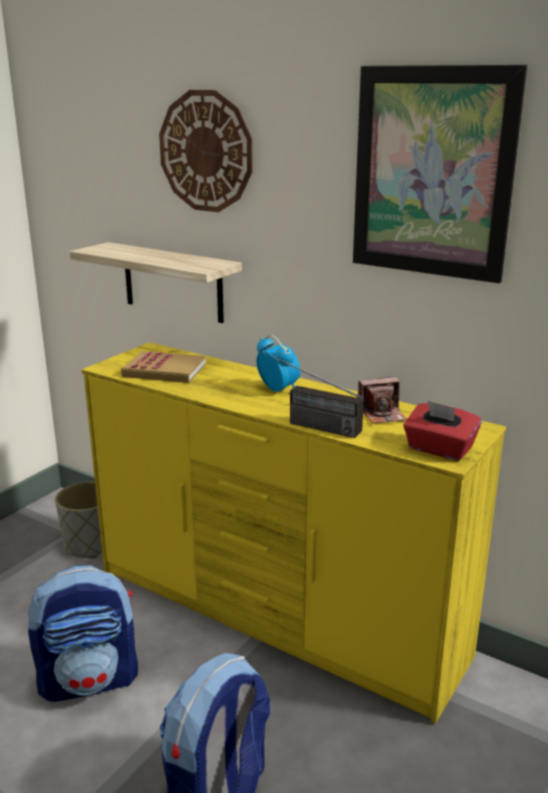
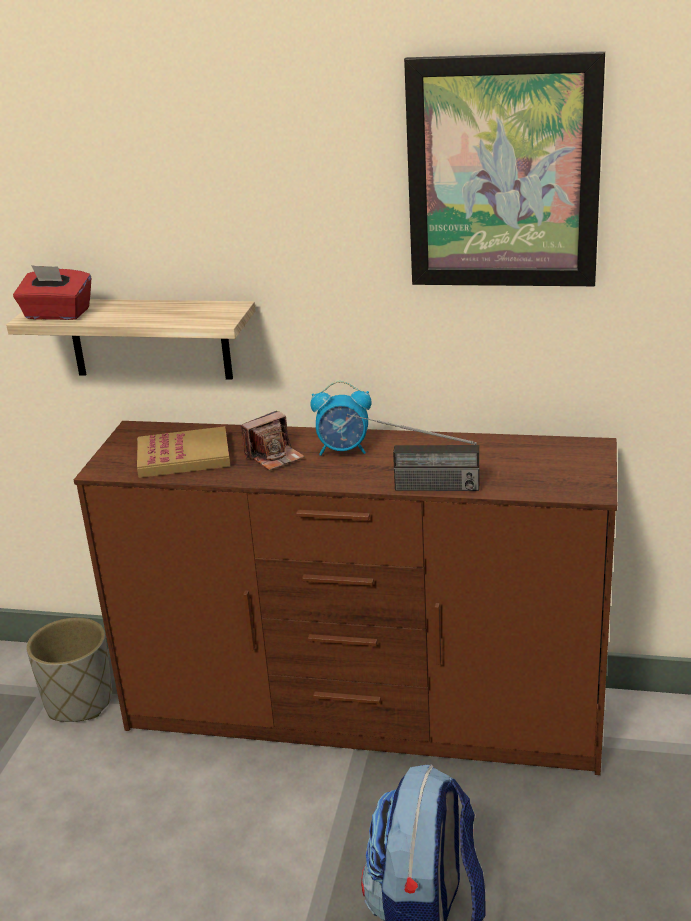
camera: 20 degrees left, 5 degrees up
backpack [28,565,138,702] -> none
yellow dresser [81,342,506,724] -> brown dresser [74,421,617,775]
wall clock [159,90,253,212] -> none
alarm clock [256,335,301,392] -> alarm clock turned 150 degrees clockwise [310,381,372,456]
camera [358,376,407,424] -> camera moved to [240,411,305,471]
red tissue box [403,401,482,461] -> red tissue box moved to [13,265,91,320]

